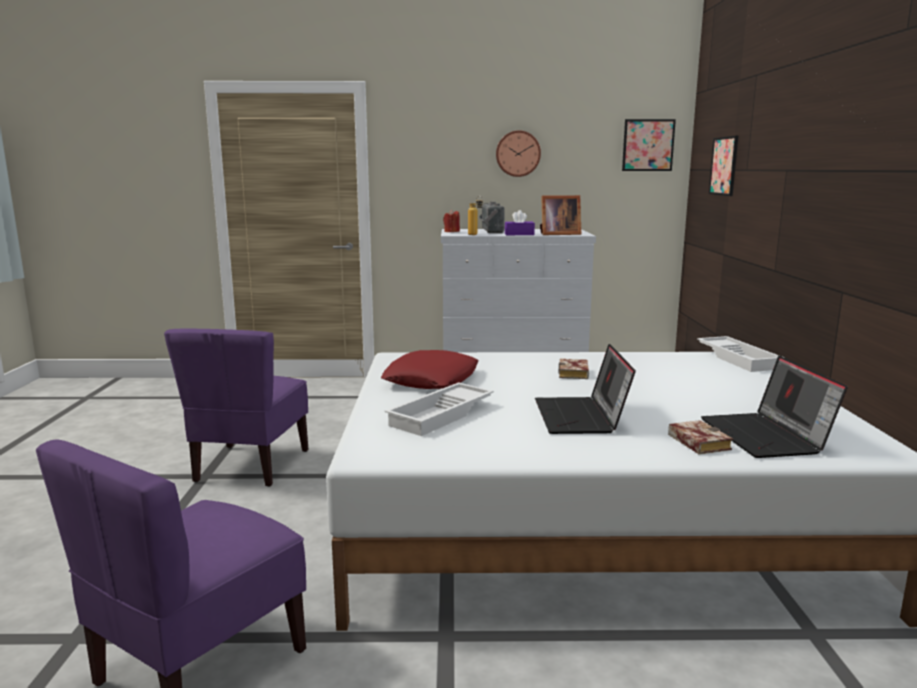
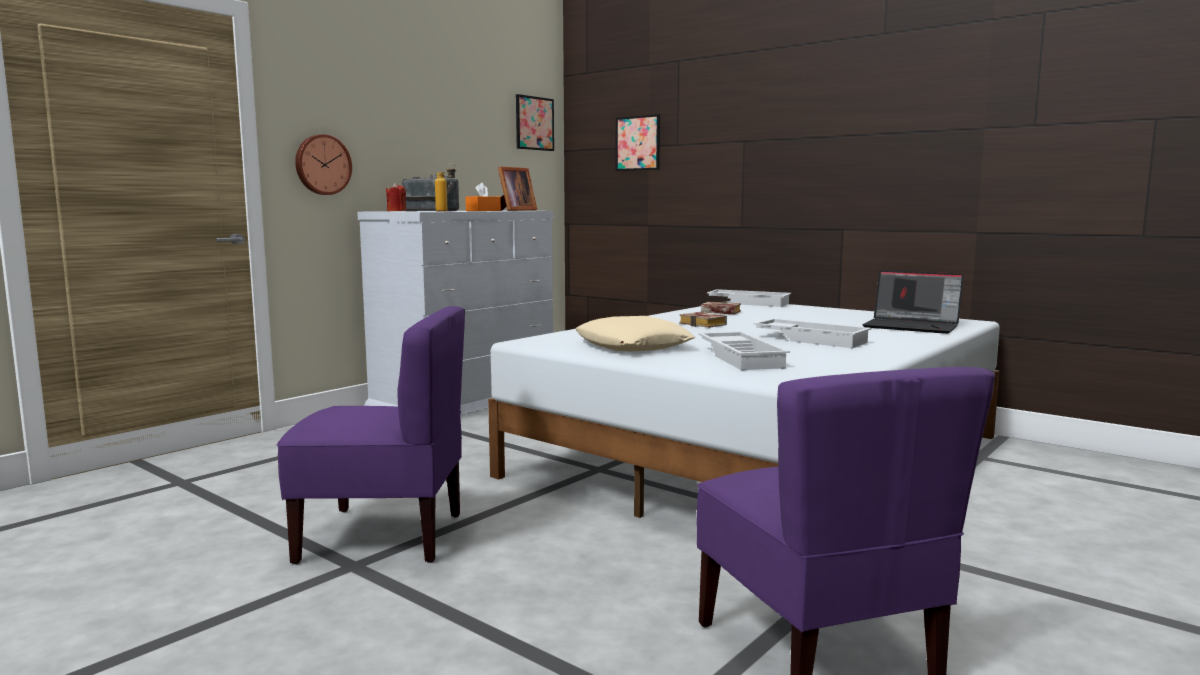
camera: 50 degrees left, 5 degrees down
purple chair [164,328,308,487] -> purple chair turned 45 degrees counterclockwise [277,306,465,564]
red pillow [381,350,478,389] -> beige pillow [575,316,695,351]
wall clock [496,130,541,177] -> wall clock moved to [295,134,352,195]
purple tissue box [505,210,535,235] -> orange tissue box [465,183,501,211]
laptop [535,344,636,434] -> white tray [753,319,871,348]
book [668,420,733,454] -> book moved to [701,302,741,314]

